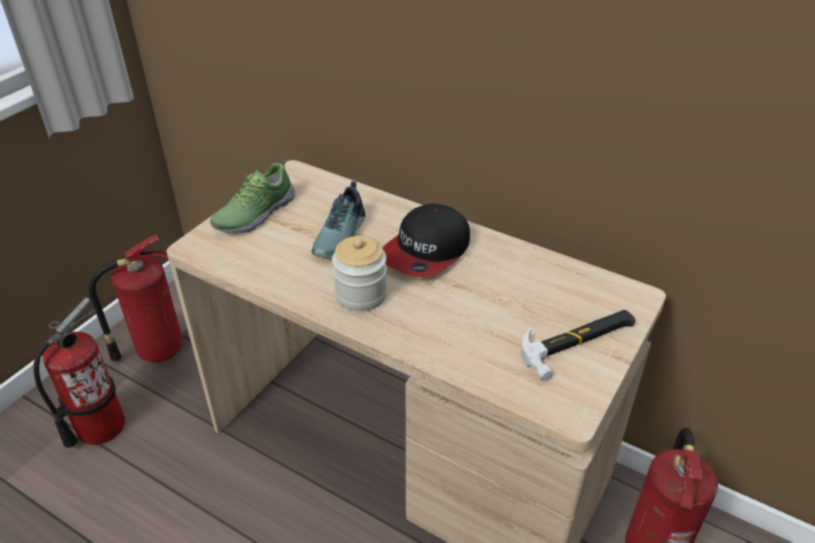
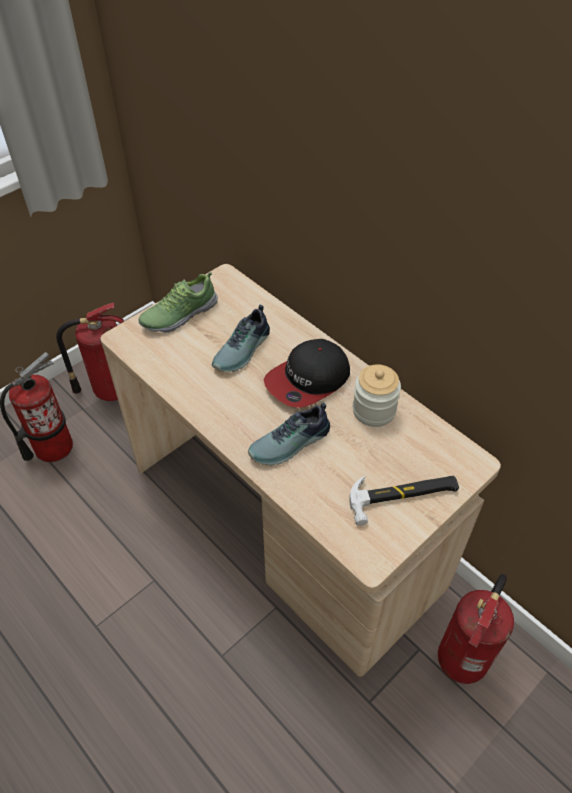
camera: 15 degrees right, 10 degrees up
jar [332,236,387,311] -> jar moved to [353,364,401,427]
none -> shoe [248,402,330,465]

